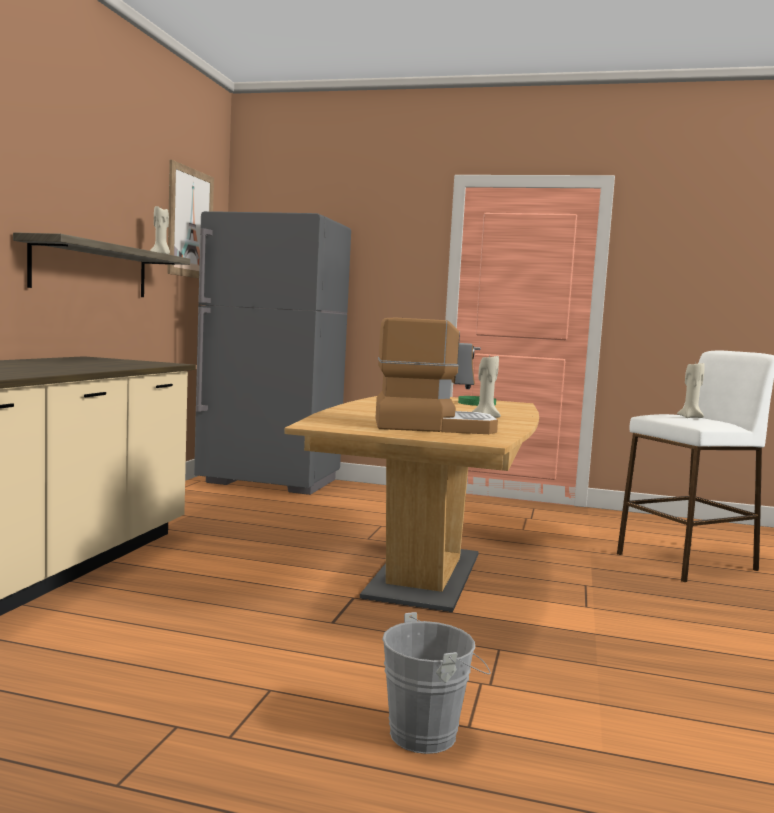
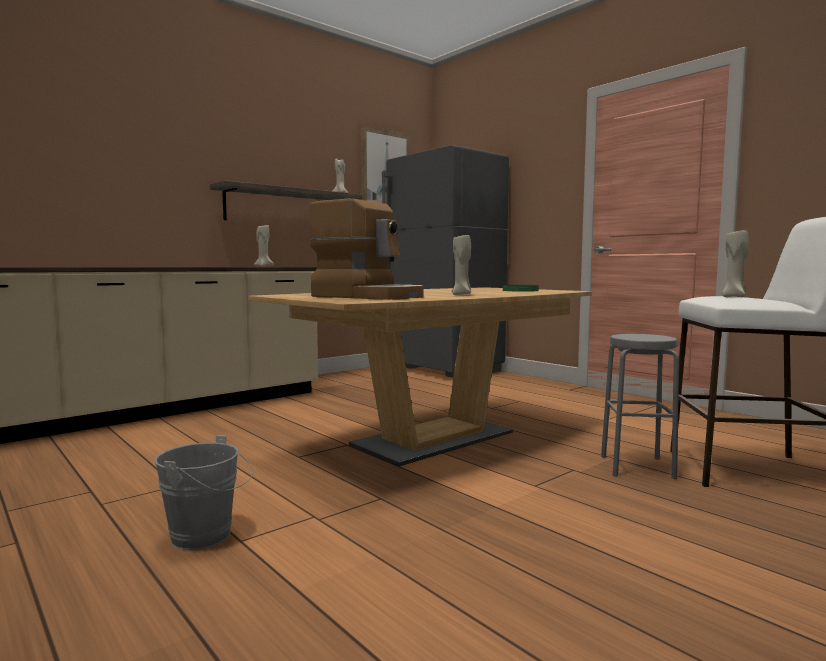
camera: 35 degrees right, 0 degrees up
none -> beige candle [254,224,274,267]
none -> grey stool [601,334,679,479]

